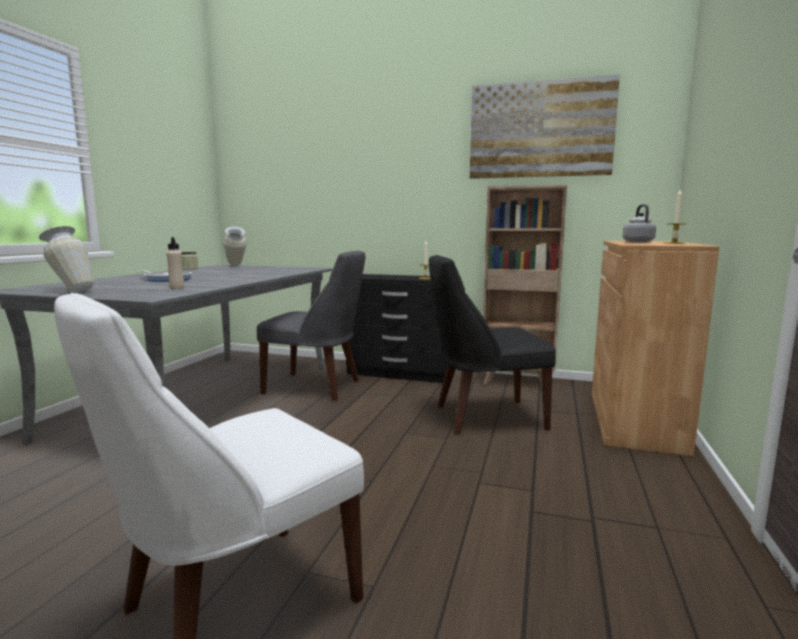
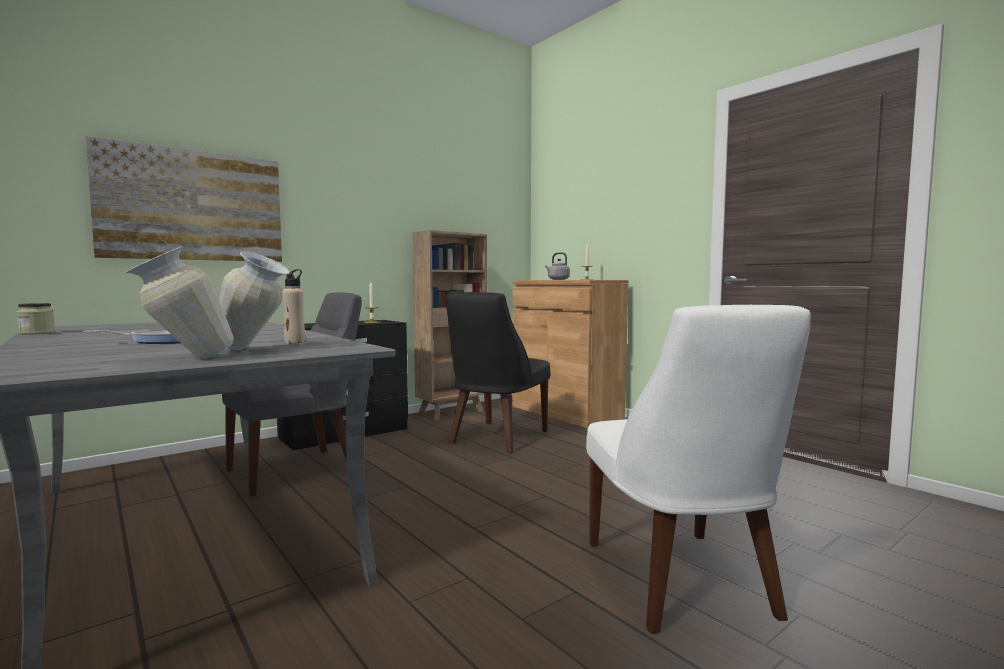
camera: 55 degrees left, 5 degrees down
vase [223,227,247,266] -> vase moved to [219,251,289,350]
picture [470,74,620,179] -> picture moved to [85,136,282,262]

